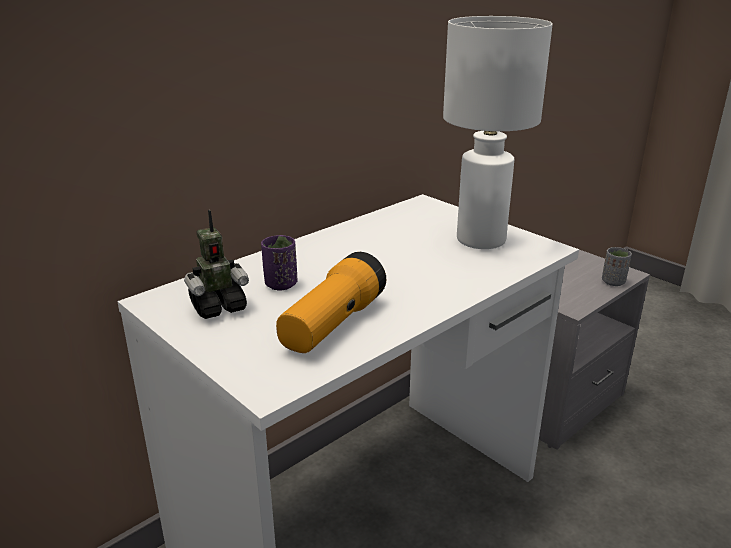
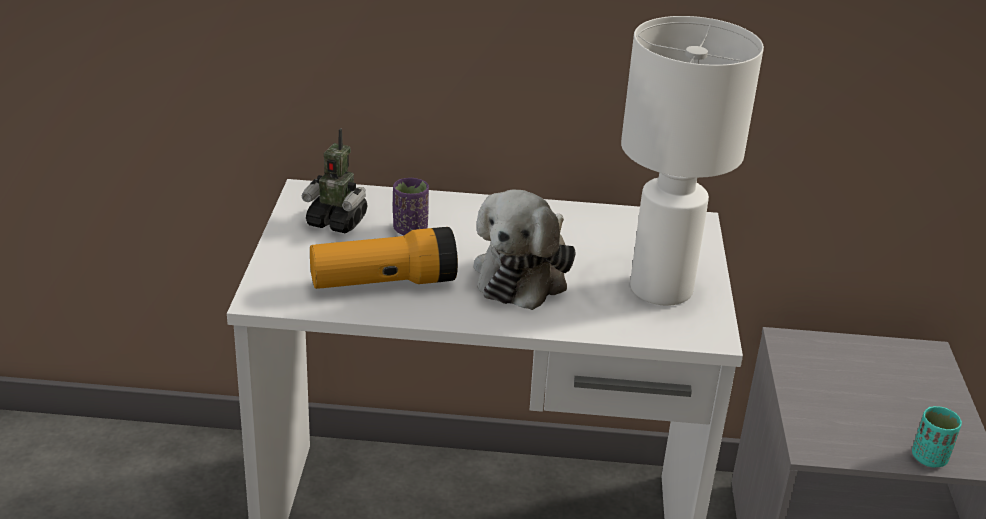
camera: 45 degrees right, 5 degrees up
grey cup [602,247,632,286] -> turquoise cup [912,406,962,467]
none -> plush toy [474,190,576,310]

